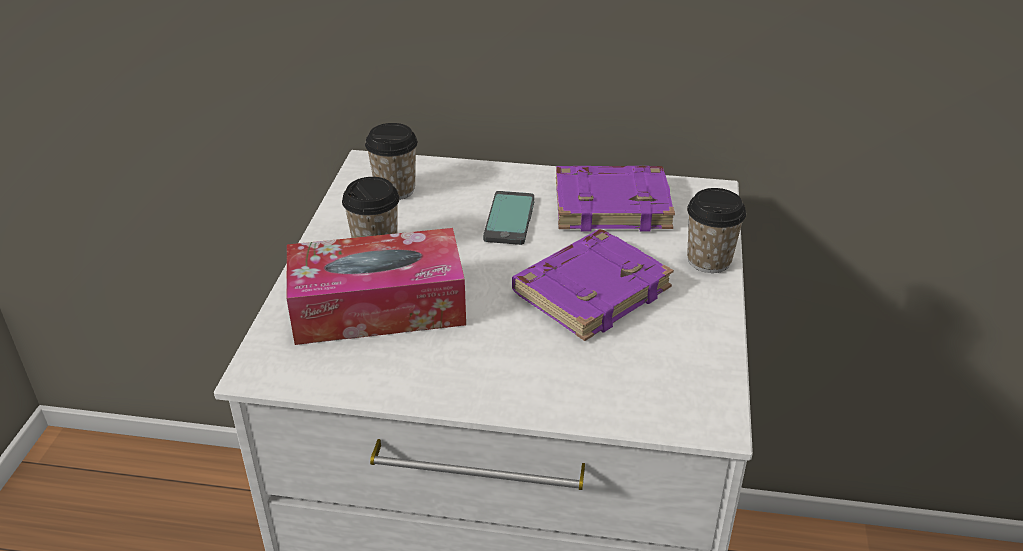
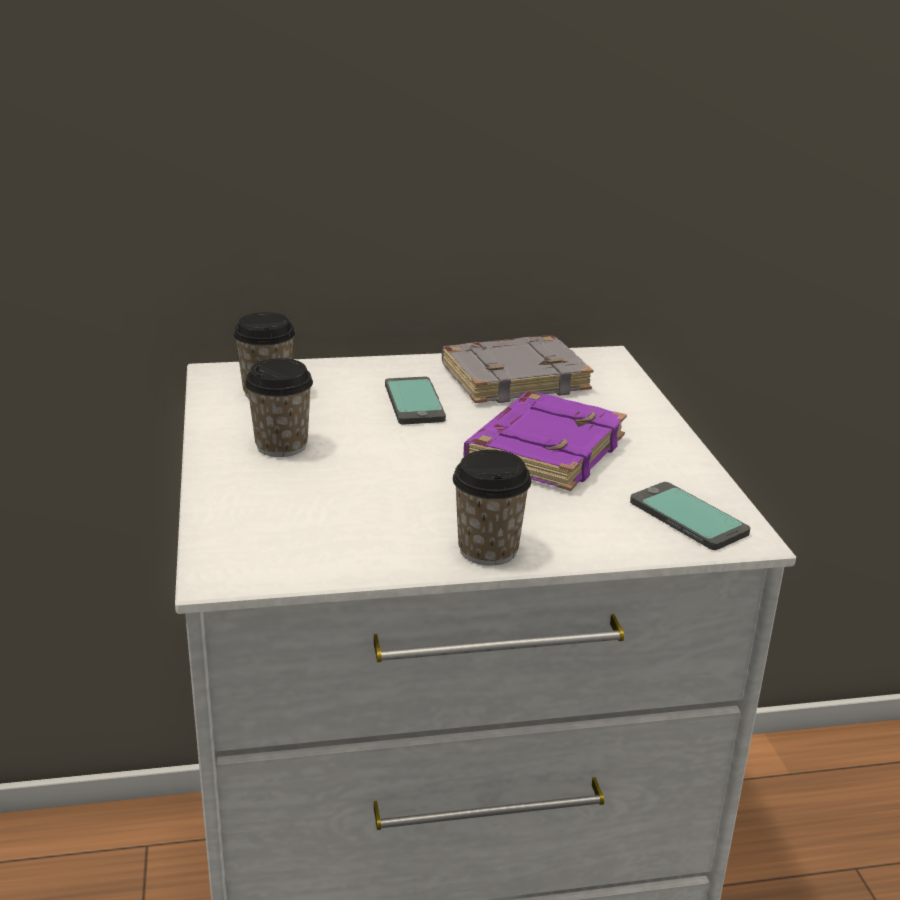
camera: 20 degrees left, 10 degrees down
tissue box [286,228,466,345] -> none
purple book [556,166,675,232] -> grey book [442,335,594,403]
cup [687,188,746,273] -> cup moved to [453,450,531,566]
none -> phone [630,482,750,550]

